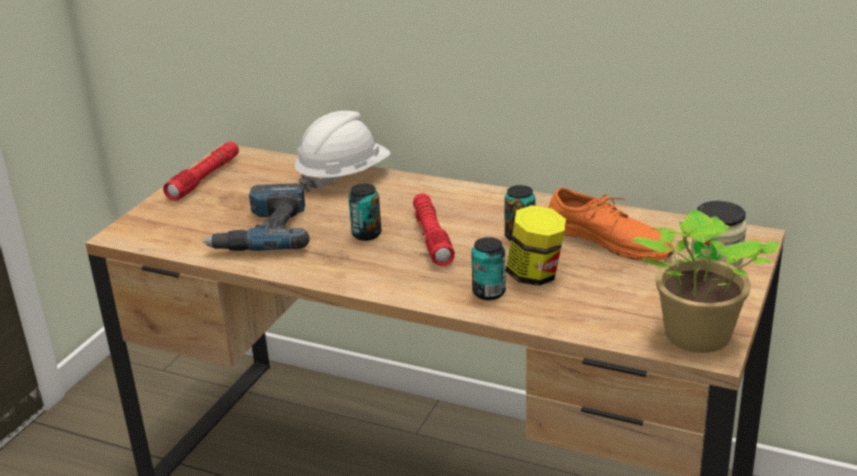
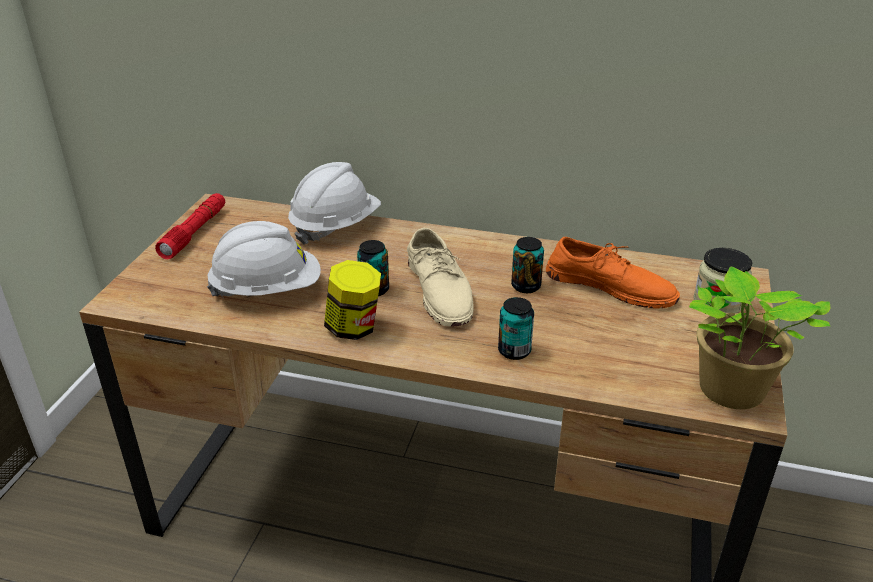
camera: 10 degrees left, 5 degrees up
power drill [202,184,310,251] -> white hard hat [207,221,321,297]
red flashlight [413,193,455,266] -> beige shoe [407,228,473,327]
jar [505,205,566,286] -> jar moved to [324,260,381,340]

